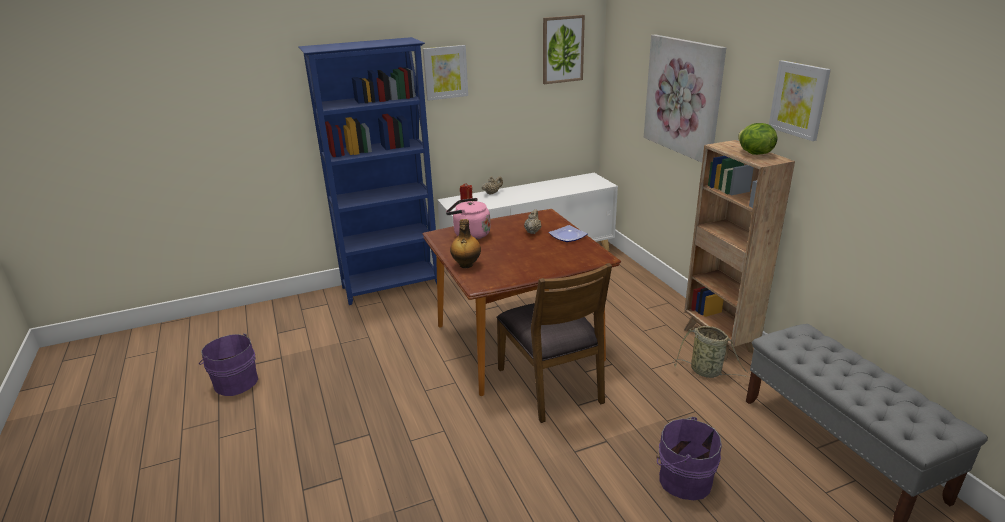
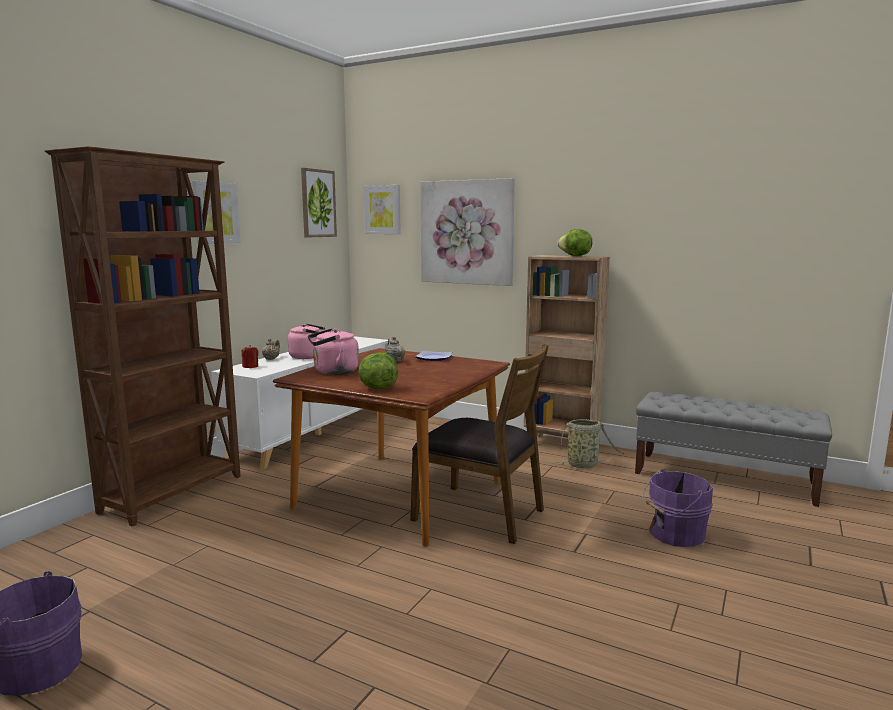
camera: 40 degrees left, 15 degrees down
blue bookcase [298,37,437,305] -> brown bookcase [45,146,241,527]
bottle [450,219,481,268] -> lettuce [358,353,398,389]
picture [769,60,831,141] -> picture moved to [363,185,401,234]
none -> pink kettle [288,324,325,359]

